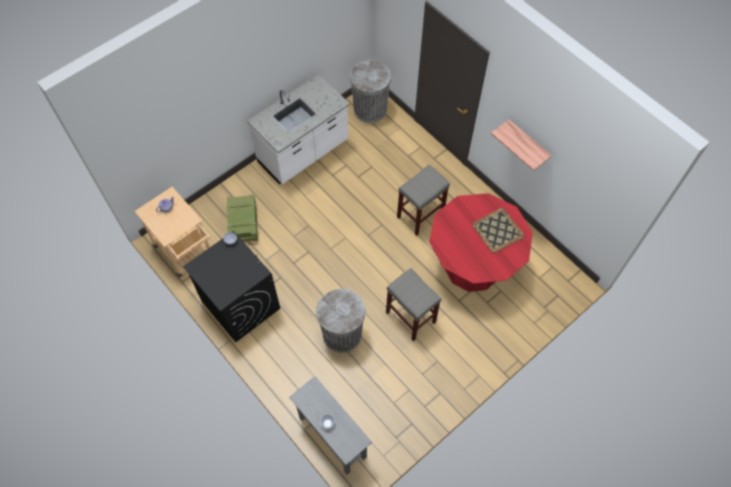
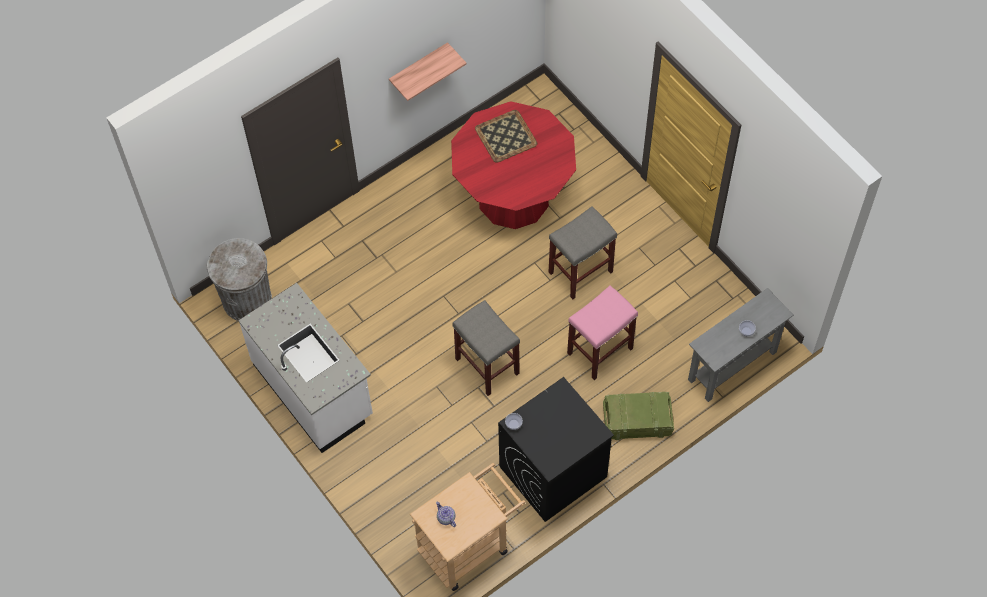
camera: 85 degrees left, 0 degrees up
crate [227,194,258,241] -> crate moved to [603,392,674,440]
grey trash can [316,289,366,353] -> pink stool [567,285,638,380]
grey stool [397,165,450,236] -> grey stool moved to [453,300,520,396]

